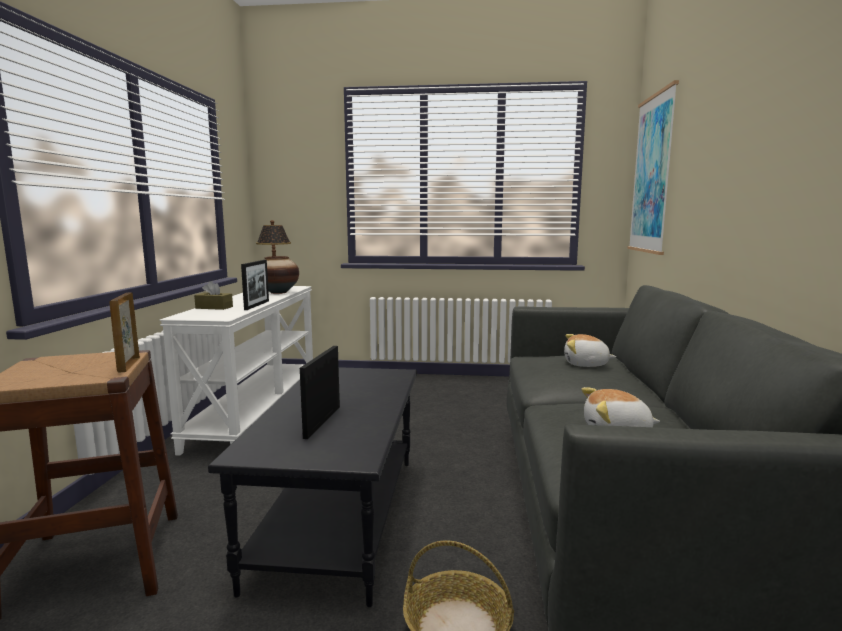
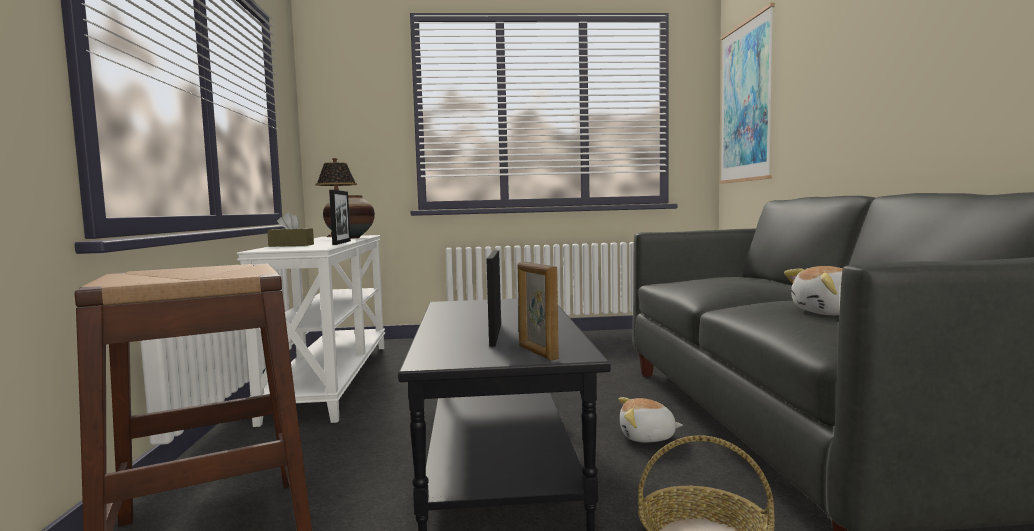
camera: 10 degrees left, 5 degrees down
picture frame [109,293,140,372] -> picture frame moved to [518,262,559,361]
plush toy [564,334,616,367] -> plush toy moved to [618,397,683,442]

